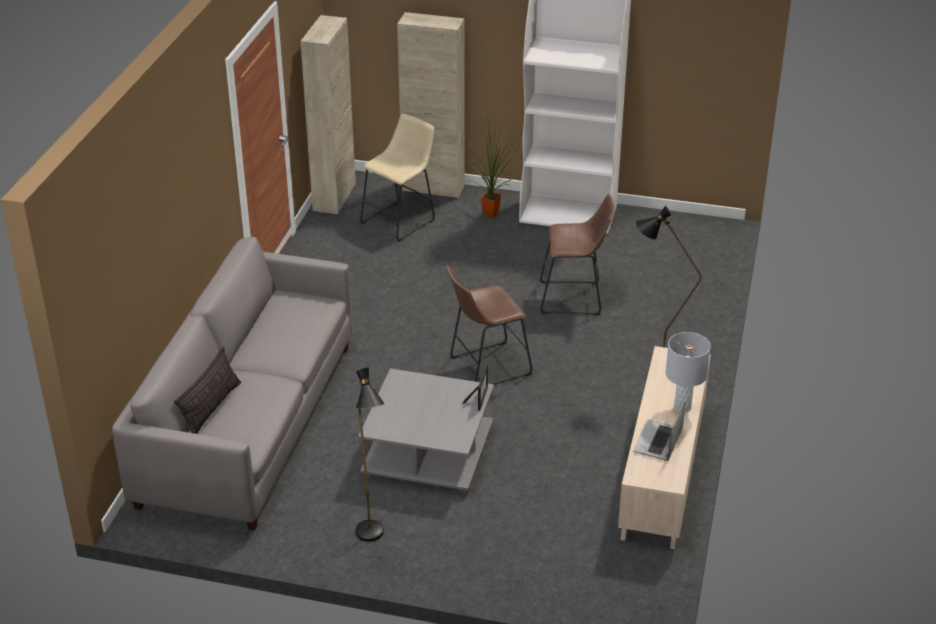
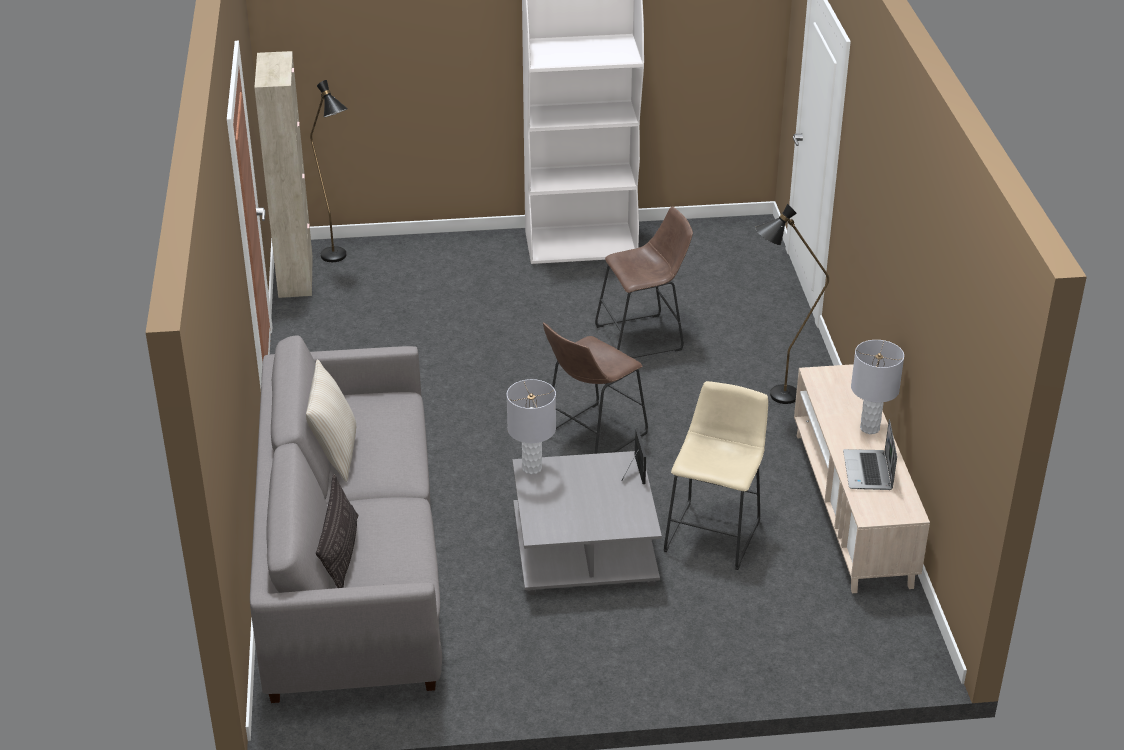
camera: 20 degrees left, 0 degrees up
black floor lamp [356,367,384,542] -> black floor lamp moved to [310,80,348,262]
beige stool [360,114,435,242] -> beige stool moved to [664,381,768,570]
beige cabinet [397,12,465,198] -> none
potted plant [466,107,520,218] -> none
none -> beige pillow [306,359,356,482]
none -> grey table lamp [507,379,556,475]

